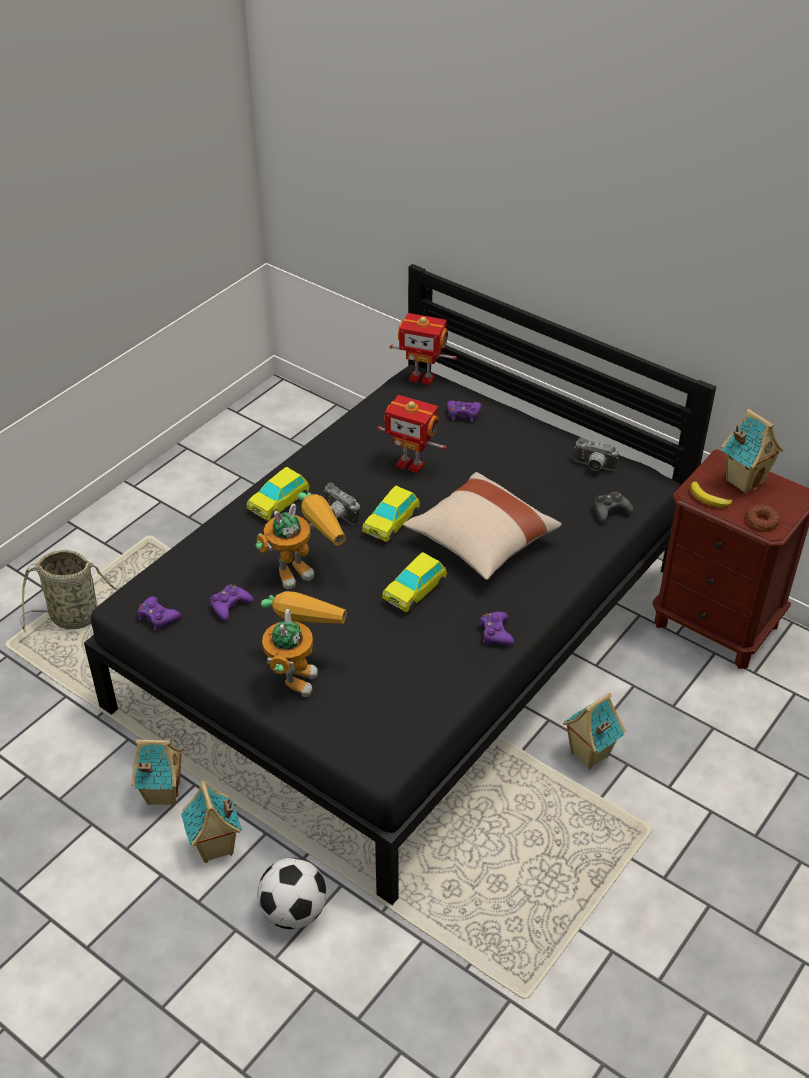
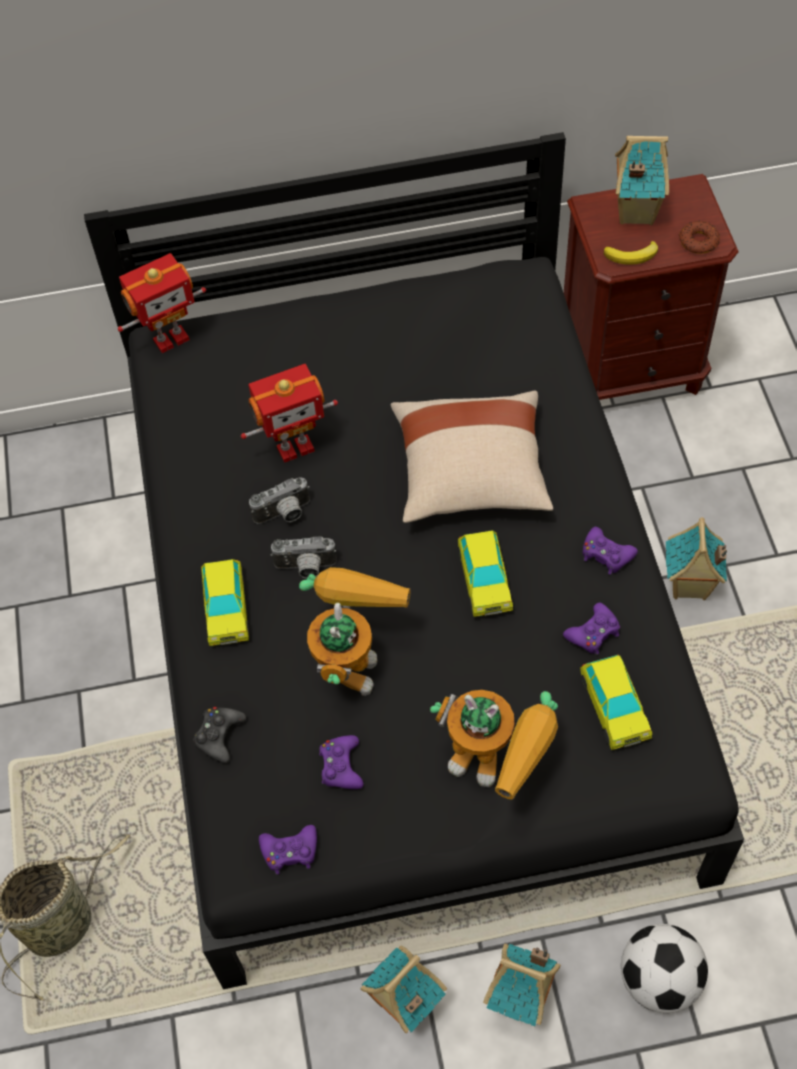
camera: 45 degrees left, 15 degrees up
toy robot [261,591,347,697] -> toy robot turned 150 degrees clockwise [430,690,558,800]
toy car [362,486,420,542] -> toy car moved to [580,655,652,750]
purple game controller [447,401,482,422] -> purple game controller moved to [563,603,620,655]
camera [574,438,619,471] -> camera moved to [249,477,310,524]
black game controller [594,491,634,521] -> black game controller moved to [194,707,246,763]

